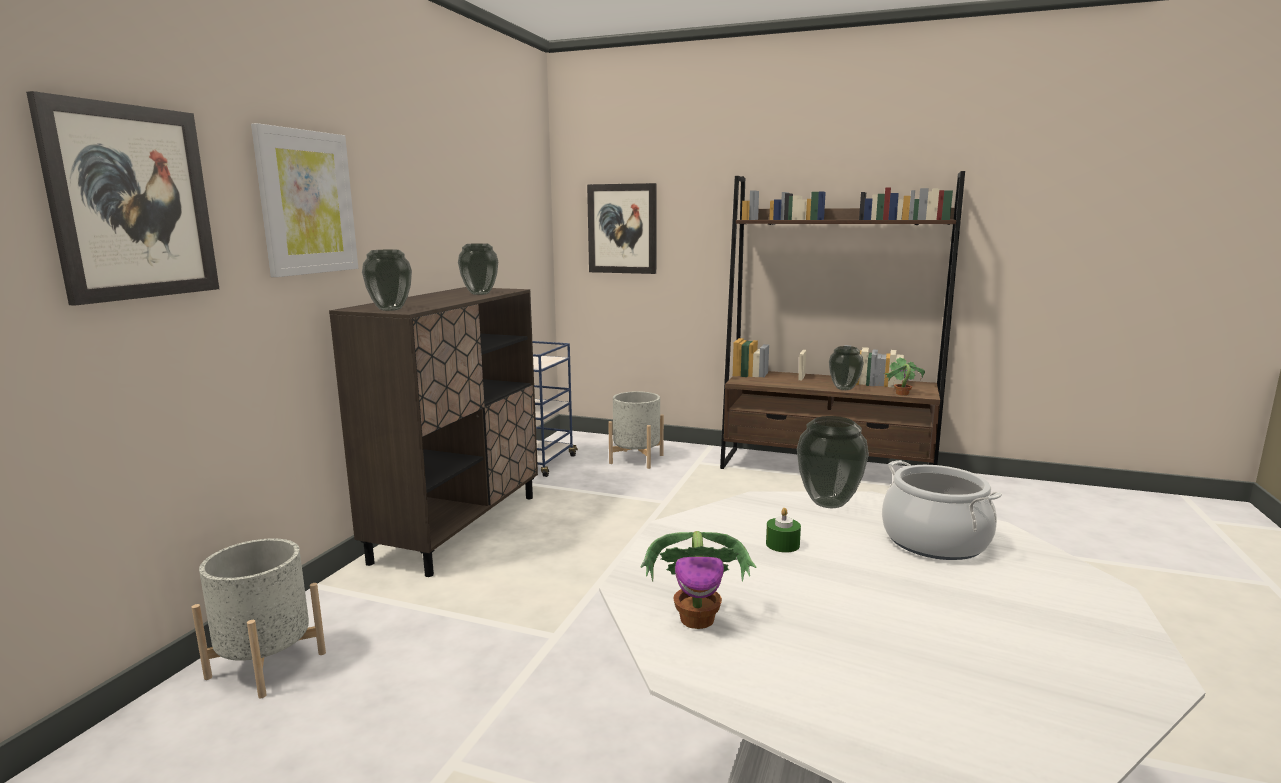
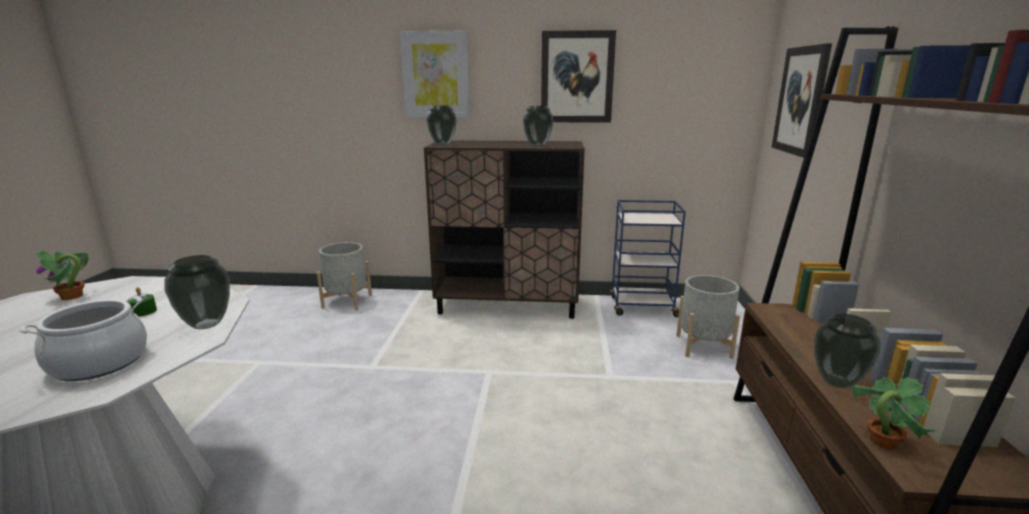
camera: 75 degrees right, 5 degrees up
picture [26,91,219,306] -> picture moved to [541,30,616,123]

